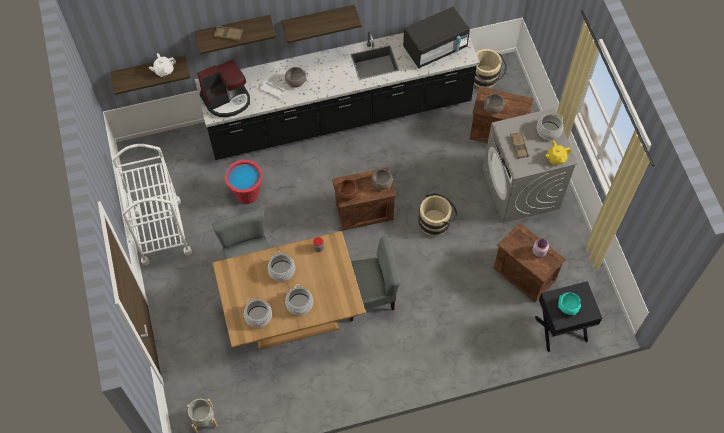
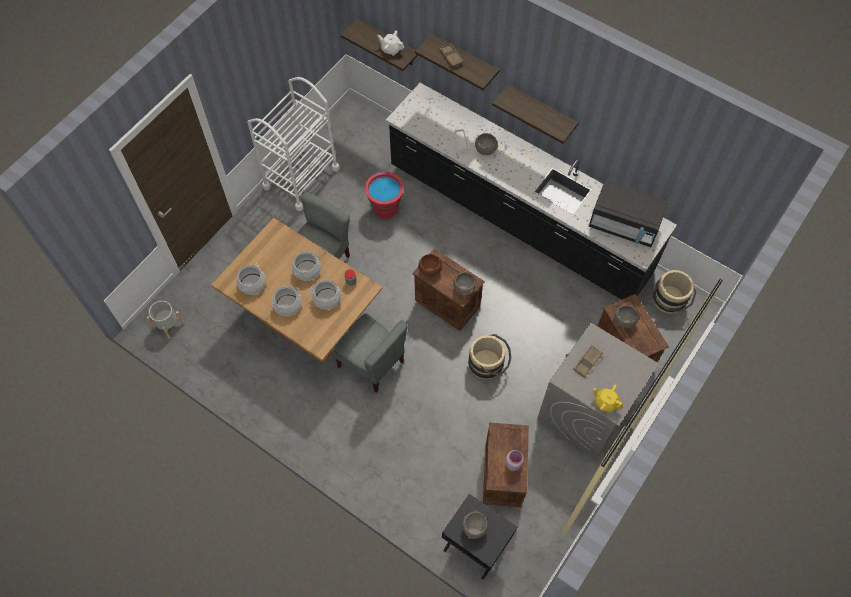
camera: 50 degrees right, 0 degrees up
coffee machine [197,59,250,117] -> none
cooking pot [537,113,563,140] -> cooking pot moved to [310,280,342,310]
turquoise bowl [558,292,581,315] -> grey bowl [462,510,489,539]

